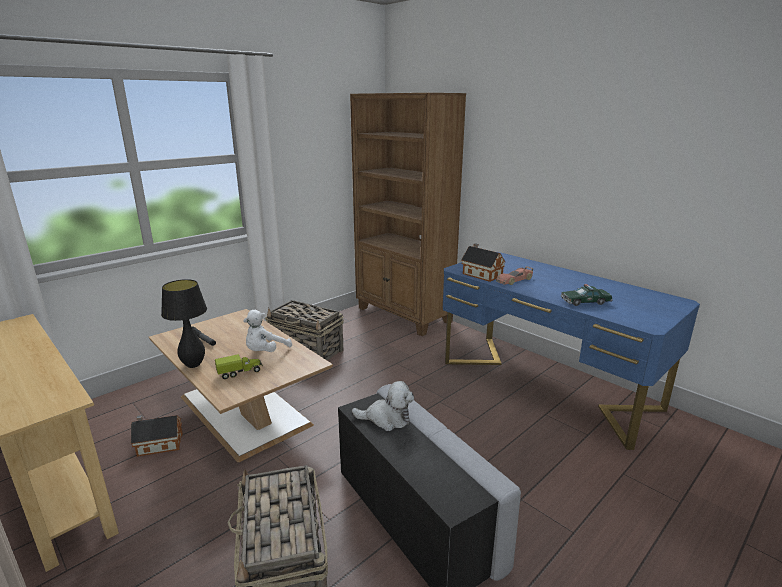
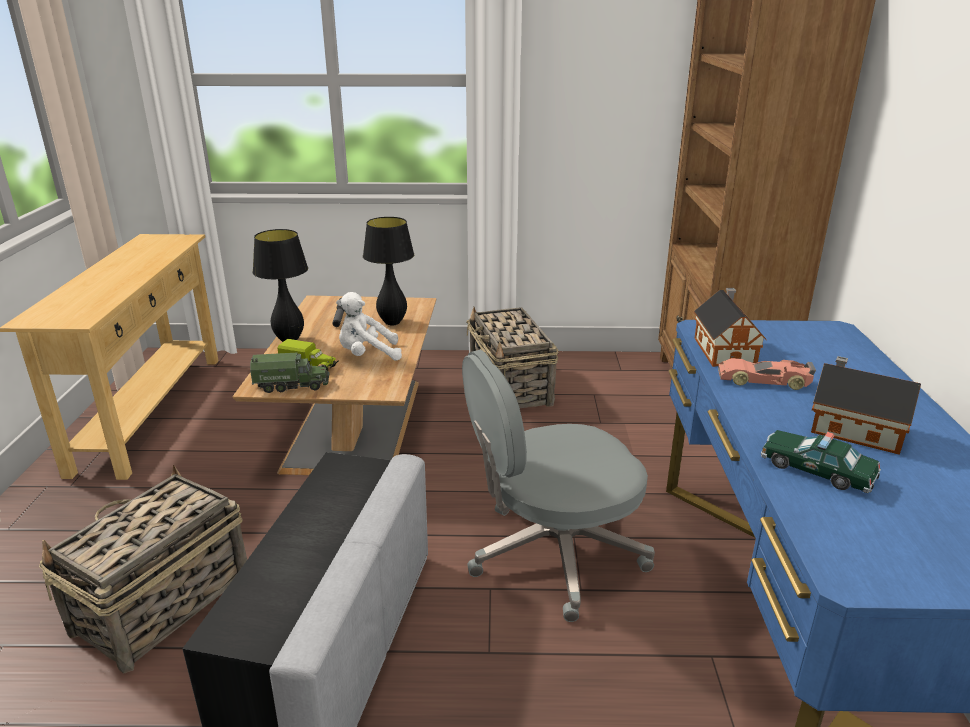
camera: 45 degrees right, 5 degrees up
toy house [131,415,183,457] -> toy house moved to [811,356,921,455]
plush toy [352,381,414,431] -> none
none -> toy truck [250,353,329,393]
none -> black table lamp [363,217,414,325]
none -> grey office chair [462,350,655,622]

